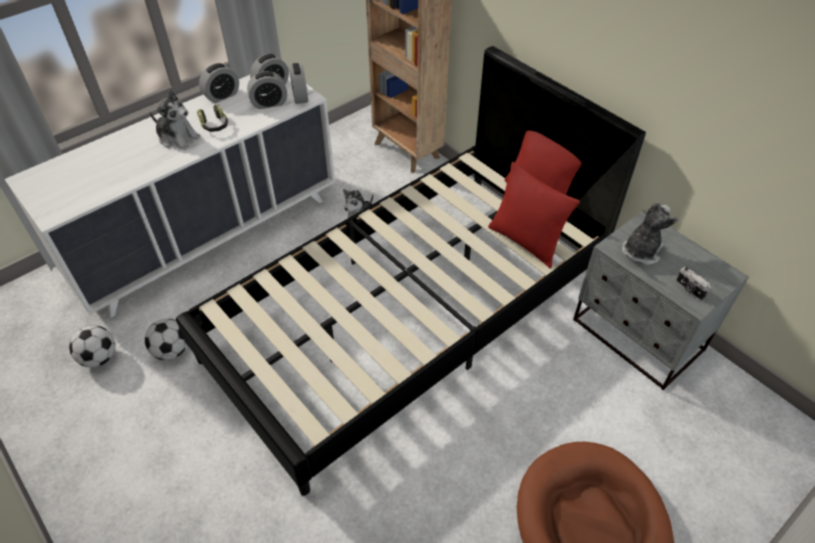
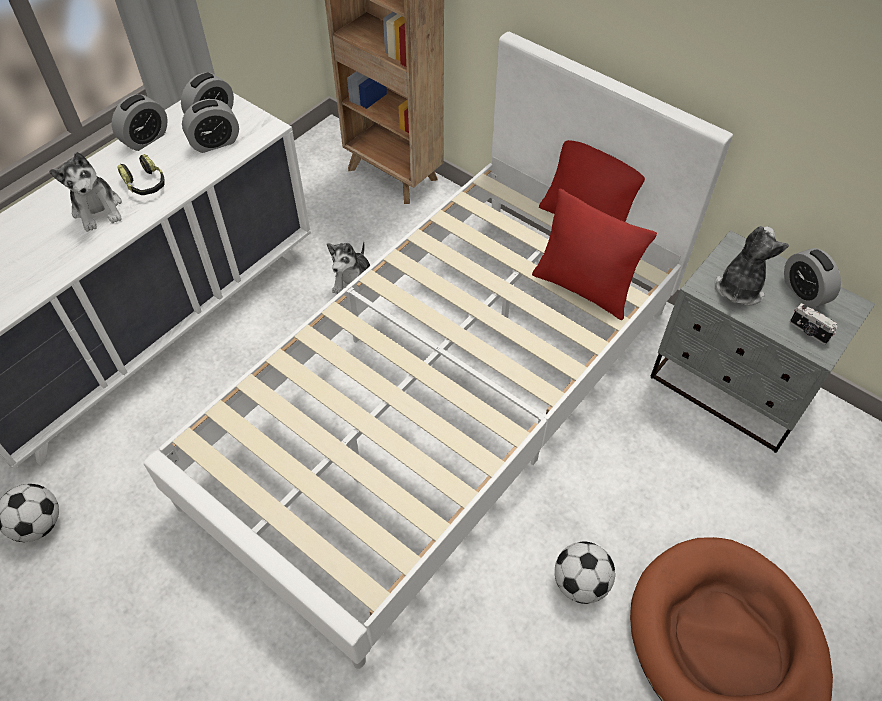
camera: 10 degrees left, 5 degrees up
football [144,319,187,360] -> football moved to [555,541,615,604]
plush toy [150,90,201,150] -> plush toy turned 45 degrees clockwise [49,152,122,232]
black bed [176,46,646,496] -> white bed [144,32,733,669]
alarm clock [289,63,308,104] -> alarm clock moved to [784,248,841,308]

